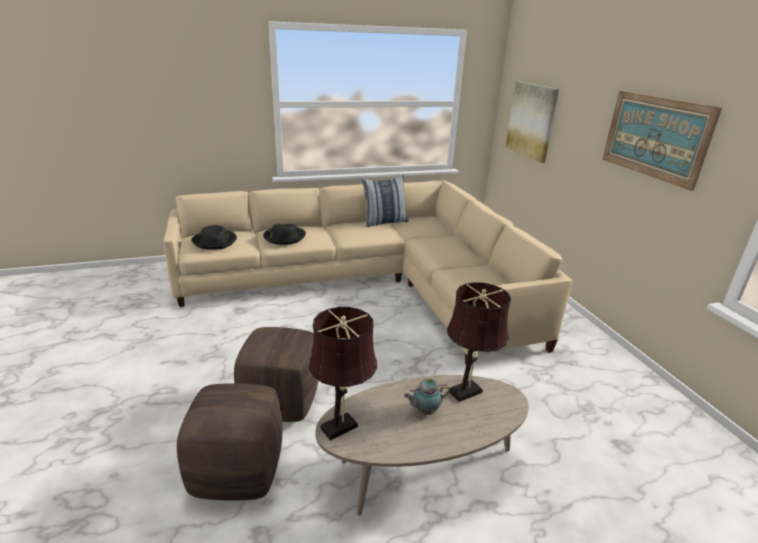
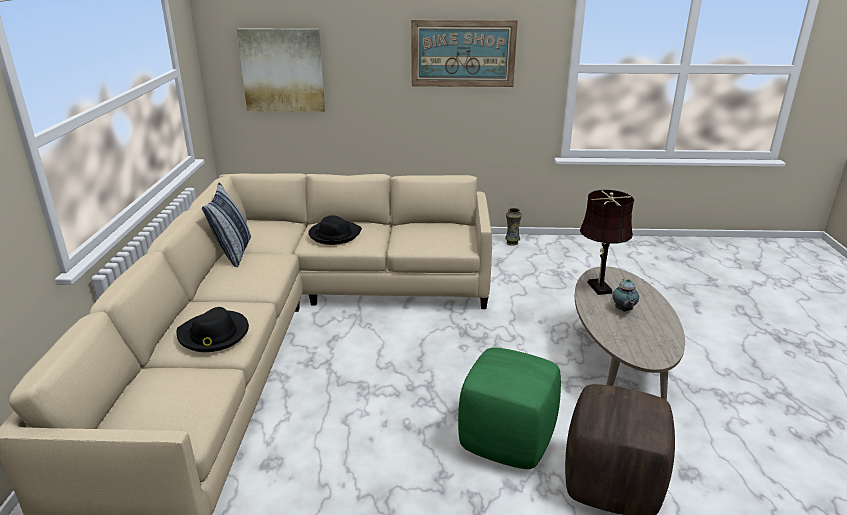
camera: 70 degrees left, 0 degrees up
black hat [191,225,237,250] -> black hat moved to [308,215,362,245]
brown ottoman [234,327,319,422] -> green ottoman [458,348,561,469]
brown table lamp [309,307,377,441] -> none
none -> vase [505,208,522,246]

